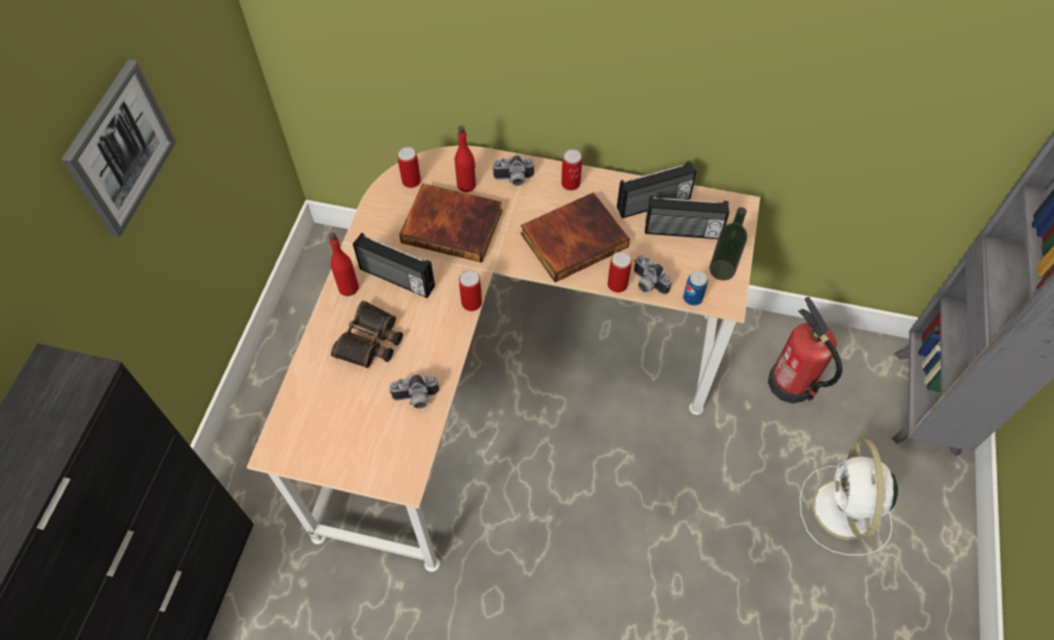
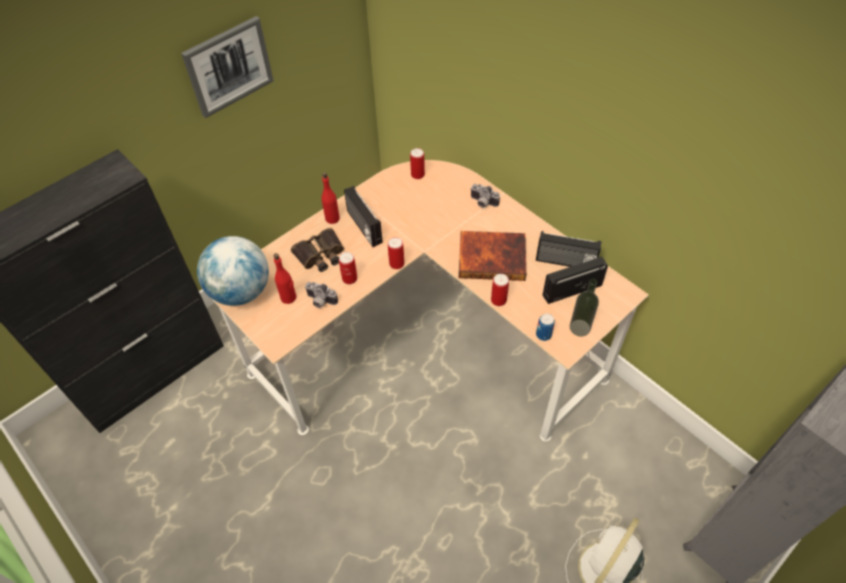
camera: 35 degrees right, 5 degrees down
book [399,184,502,263] -> none
red bottle [454,125,476,192] -> red bottle moved to [274,253,296,304]
can [561,149,582,191] -> can moved to [339,252,357,284]
camera [634,255,672,295] -> none
radio [645,195,729,239] -> radio turned 120 degrees clockwise [543,257,608,304]
fire extinguisher [768,297,843,404] -> none
none -> globe [197,236,269,306]

